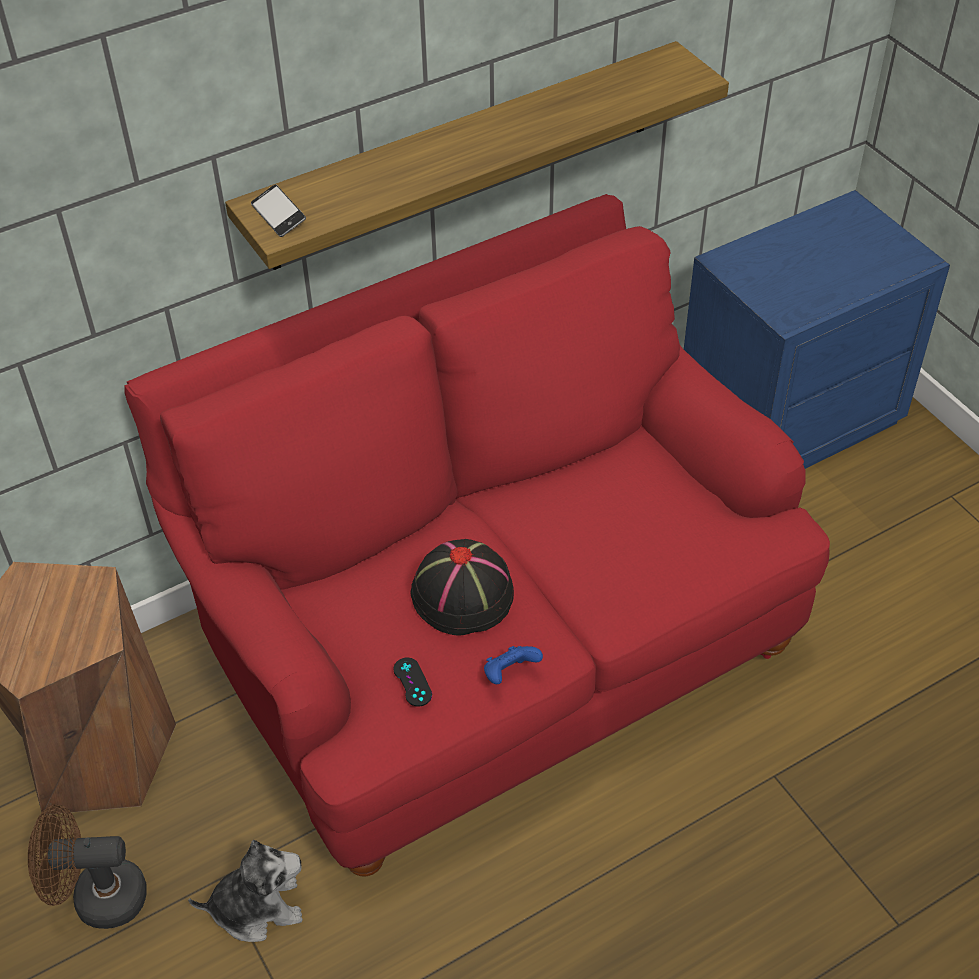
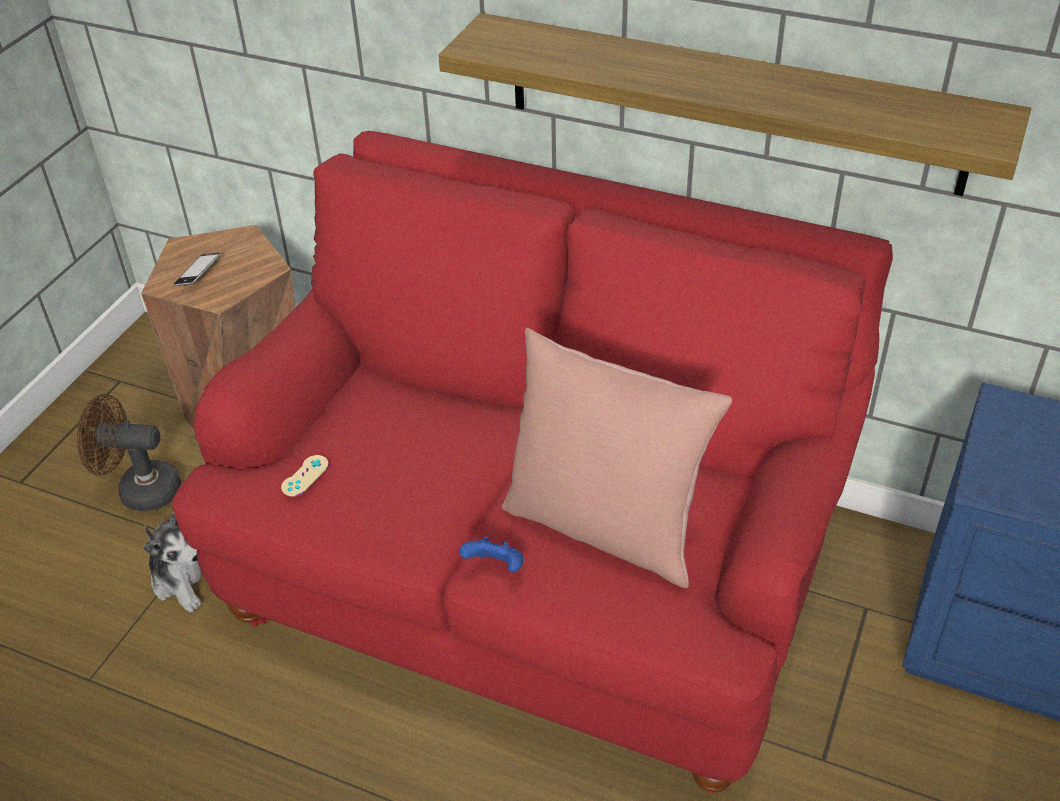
camera: 55 degrees right, 5 degrees down
brown fan [28,805,147,929] -> brown fan turned 45 degrees counterclockwise [77,394,181,511]
phone [251,184,306,237] -> phone moved to [174,253,221,286]
black game controller [393,658,432,707] -> beige game controller [281,455,329,496]
black hat [410,539,514,635] -> none
blue game controller [484,646,543,684] -> blue game controller moved to [459,536,523,572]
none -> pink pillow [502,328,732,588]

